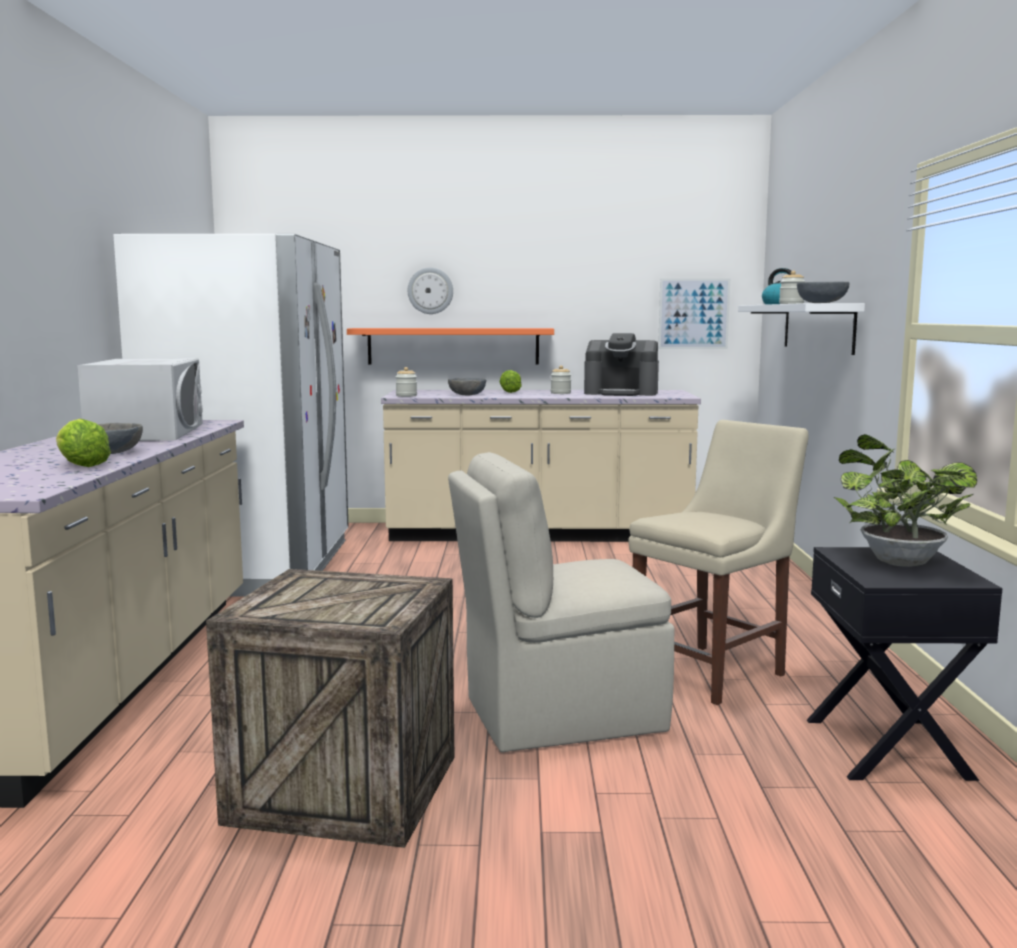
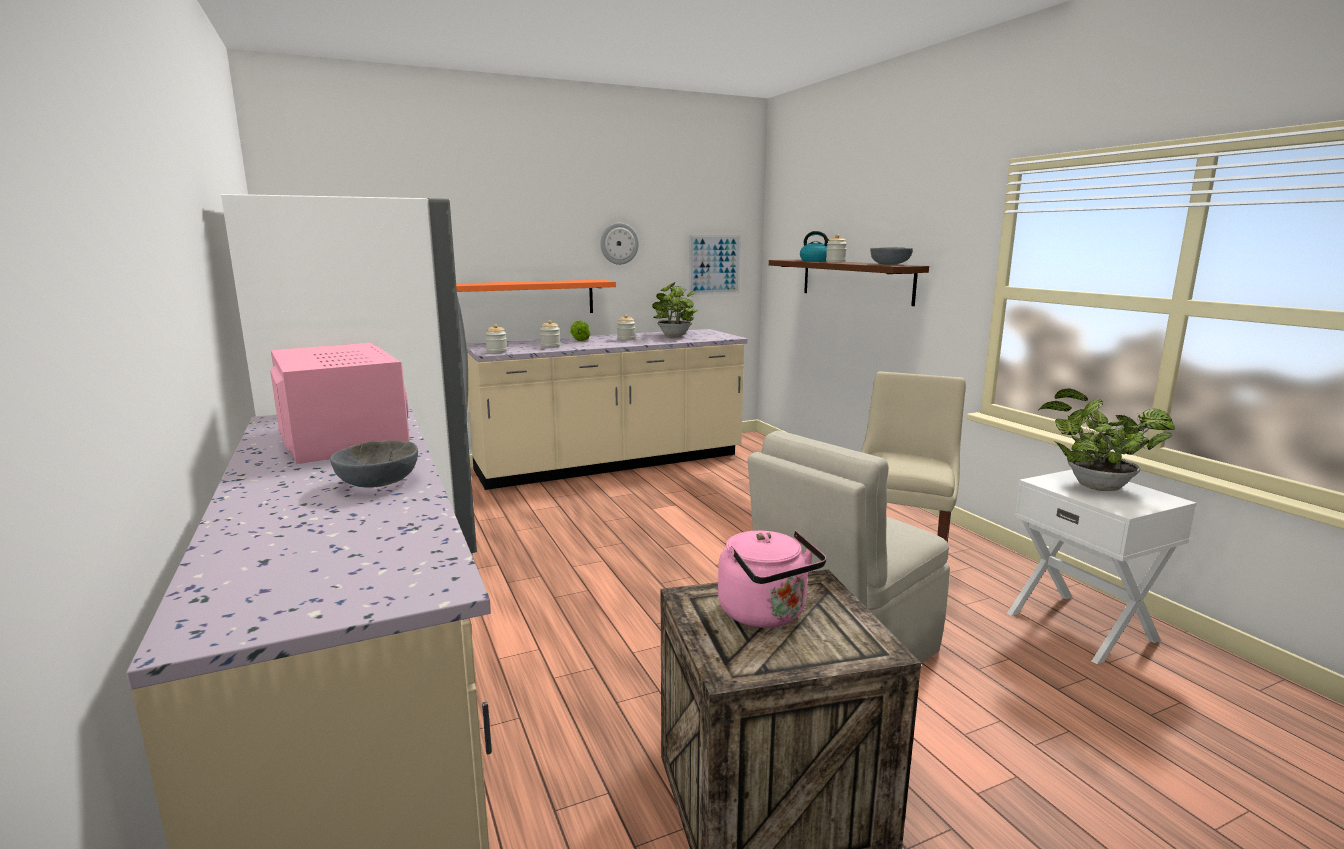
camera: 25 degrees left, 5 degrees up
lettuce [56,419,111,467] -> none
white microwave [77,358,203,441] -> pink microwave [270,343,410,464]
wall clock [408,267,453,314] -> wall clock moved to [600,223,639,265]
grey bowl [448,378,486,395] -> jar [540,320,560,348]
coffee machine [584,333,659,396] -> potted plant [652,282,698,337]
white shelf [738,303,865,355] -> brown shelf [769,260,929,306]
black nightstand [807,547,1002,781] -> white nightstand [1007,470,1197,664]
none -> pink kettle [718,531,826,628]

